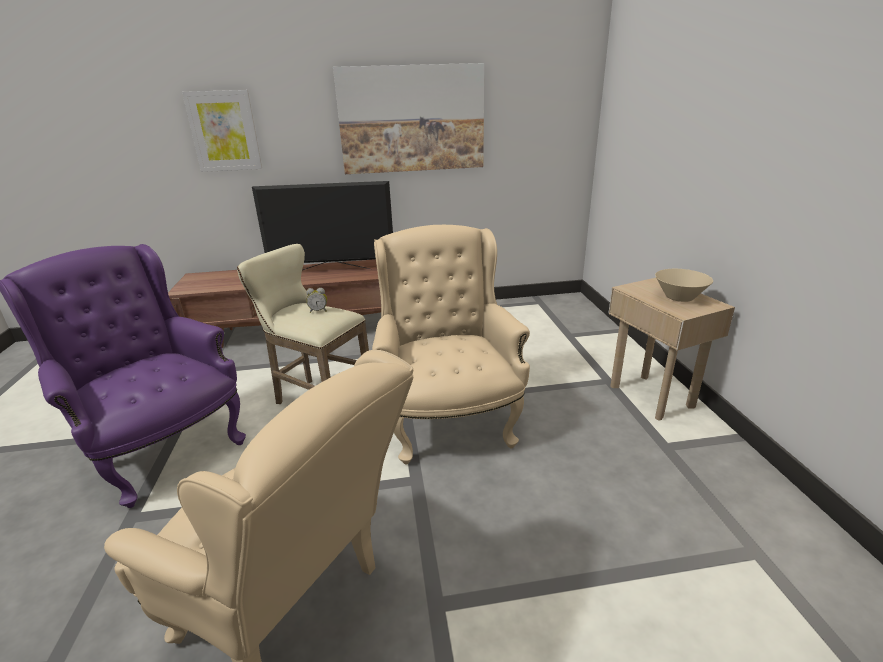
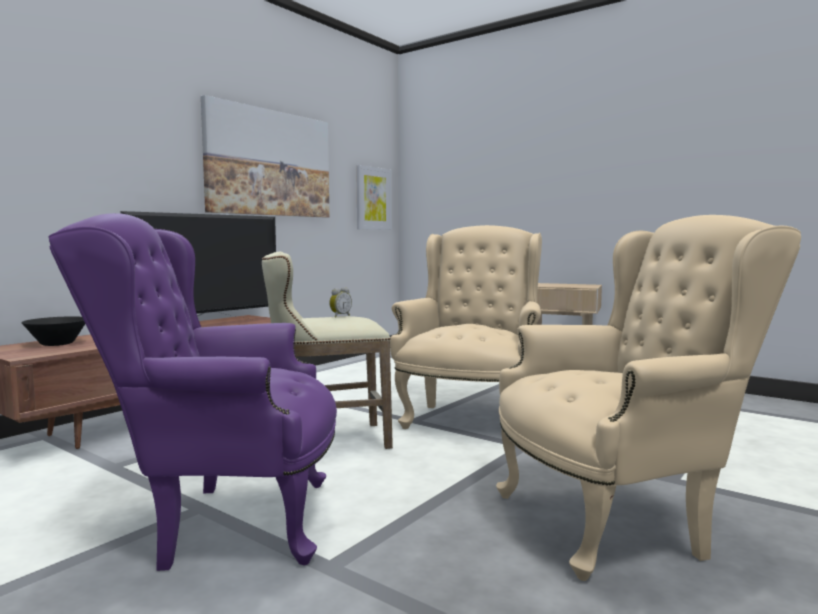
camera: 45 degrees left, 20 degrees down
picture [182,90,262,172] -> picture moved to [356,165,391,230]
beige armchair [372,225,530,465] -> beige armchair turned 75 degrees clockwise [390,225,542,429]
beige bowl [655,269,713,302] -> none
none -> black bowl [21,316,85,346]

